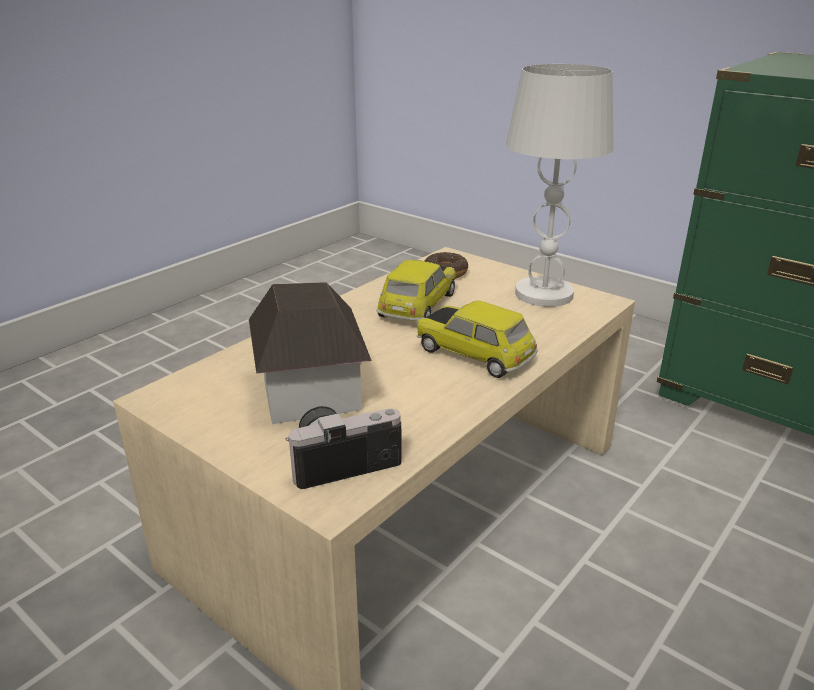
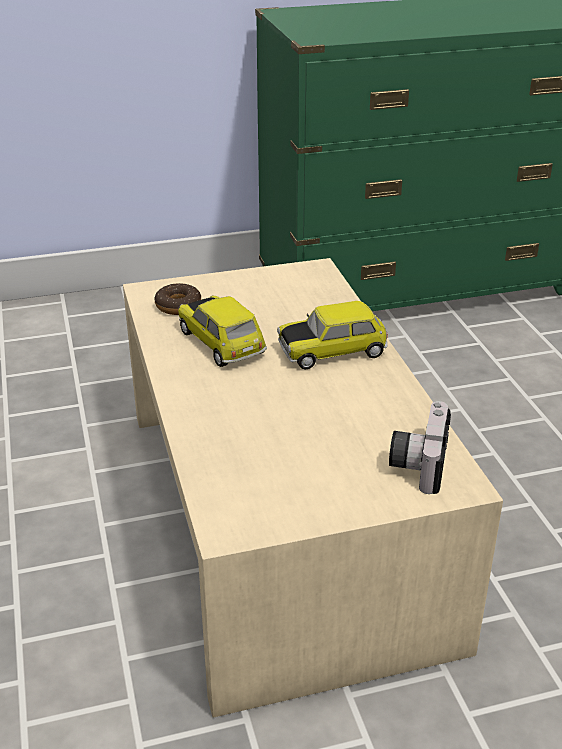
camera: 55 degrees left, 5 degrees up
toy house [249,282,372,424] -> none
white table lamp [506,64,613,307] -> none

